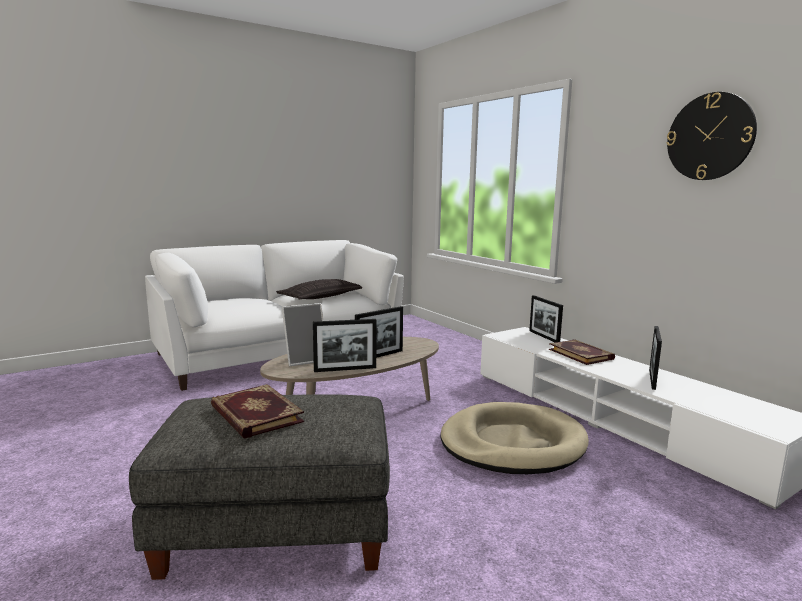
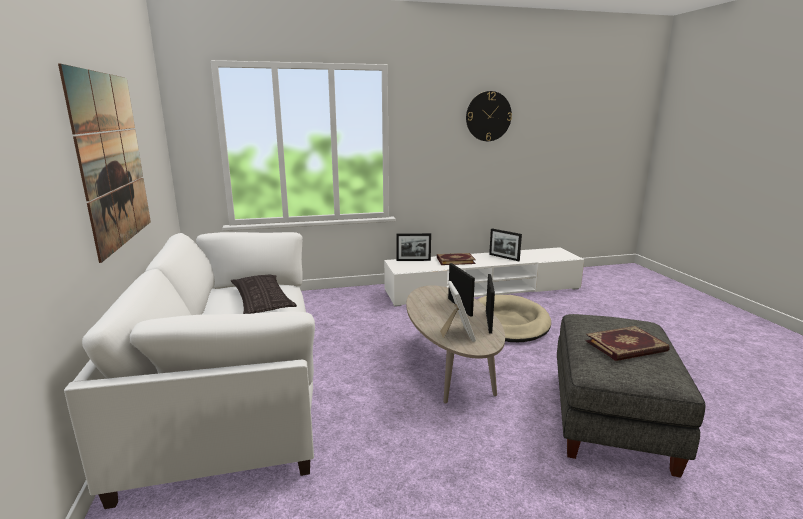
camera: 70 degrees left, 5 degrees up
none -> picture [58,64,151,263]

